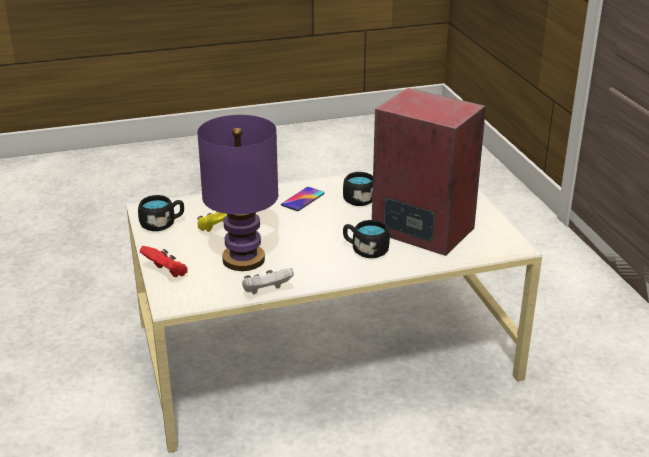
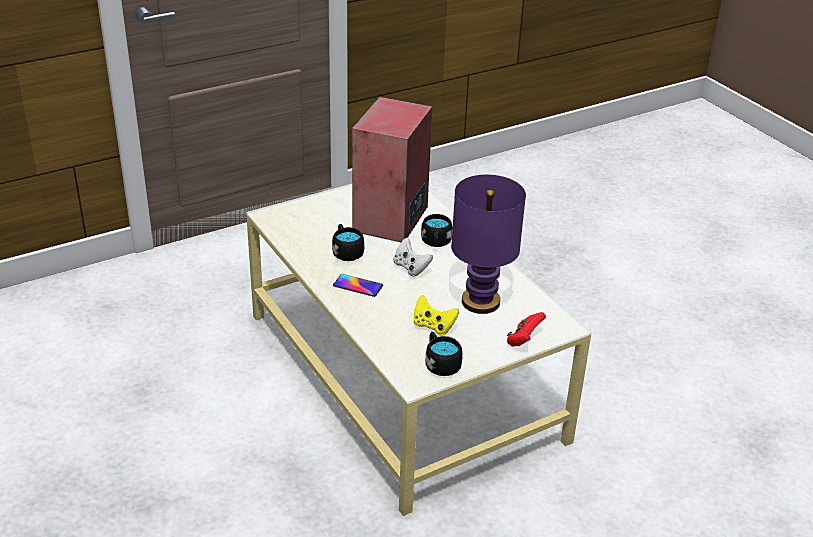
camera: 105 degrees left, 5 degrees up
white game controller [242,268,294,295] -> white game controller moved to [393,238,433,276]

